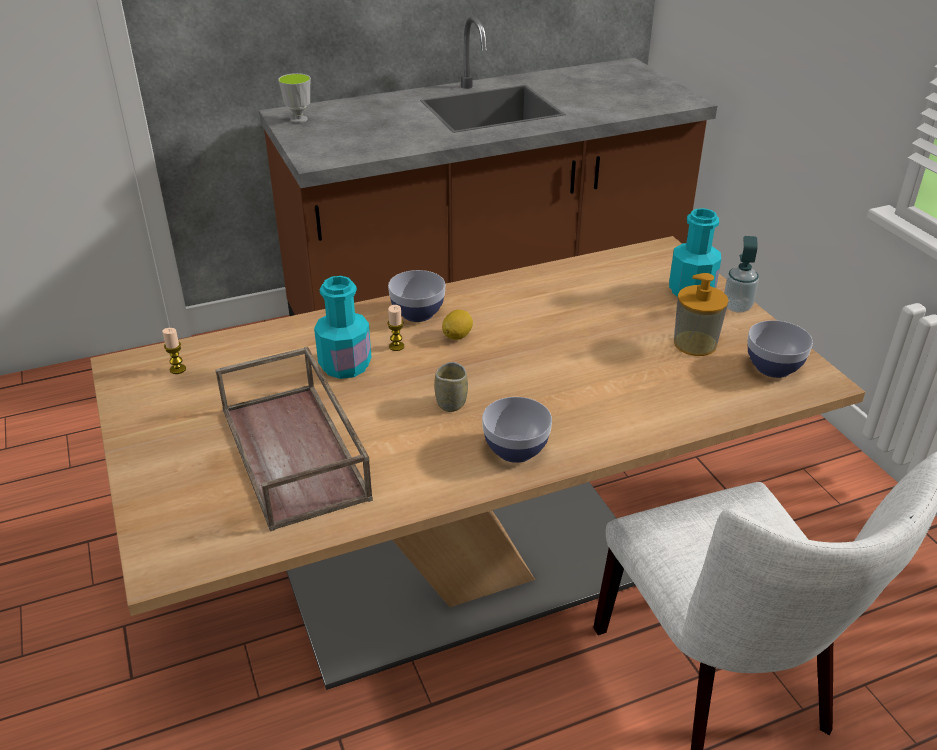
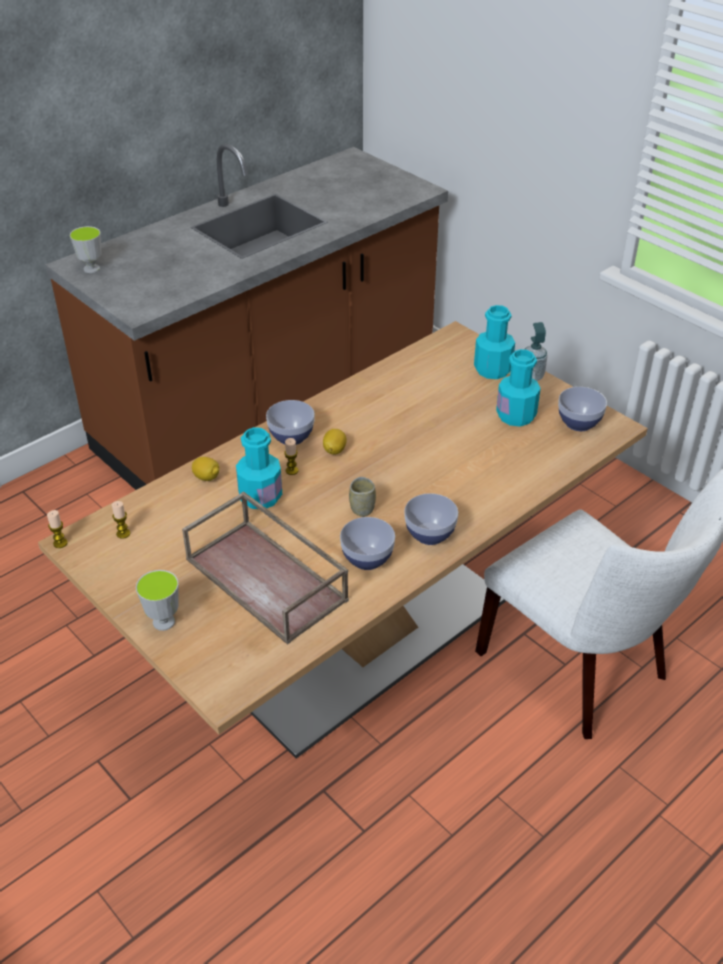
camera: 20 degrees left, 5 degrees up
soap dispenser [674,273,729,356] -> turquoise bottle [496,349,541,427]
none -> candle [47,510,68,548]
none -> cup [136,570,178,631]
none -> lemon [192,457,219,481]
none -> bowl [340,517,395,570]

